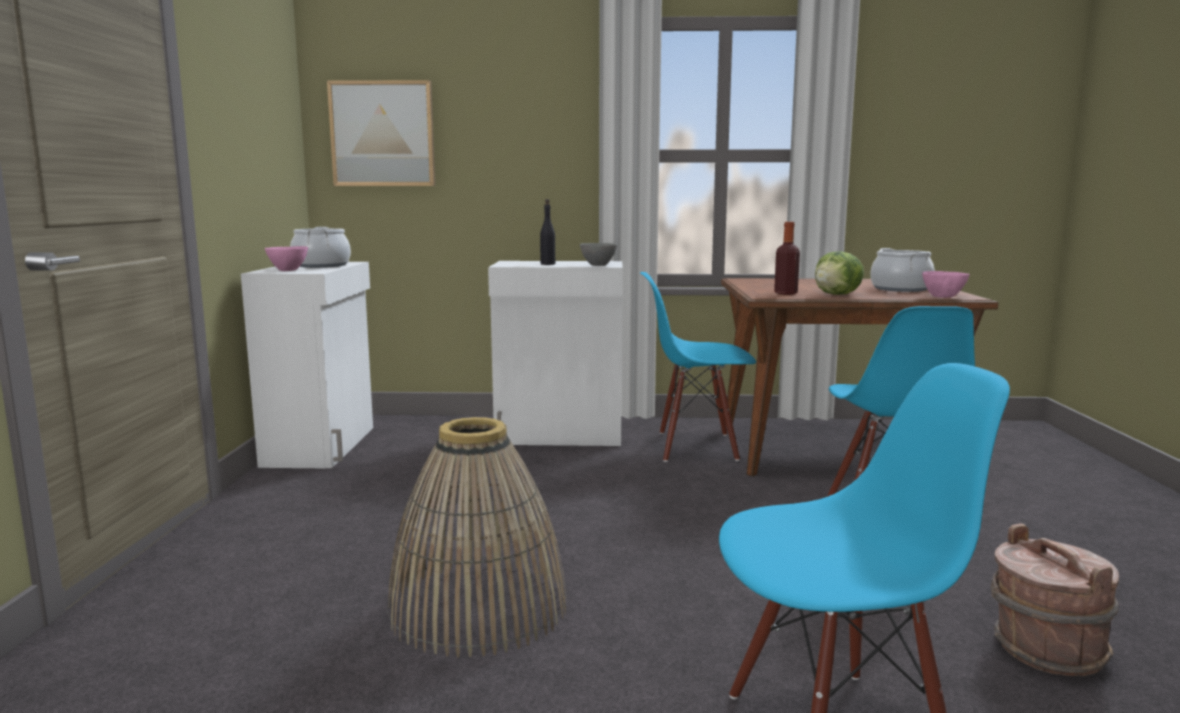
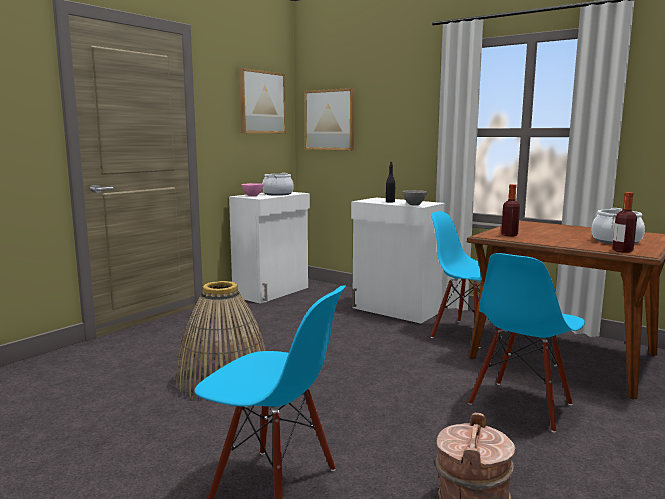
camera: 35 degrees right, 0 degrees up
lettuce [815,251,864,295] -> none
pink bowl [922,271,970,298] -> bottle [612,192,637,253]
none -> picture [239,68,286,133]

